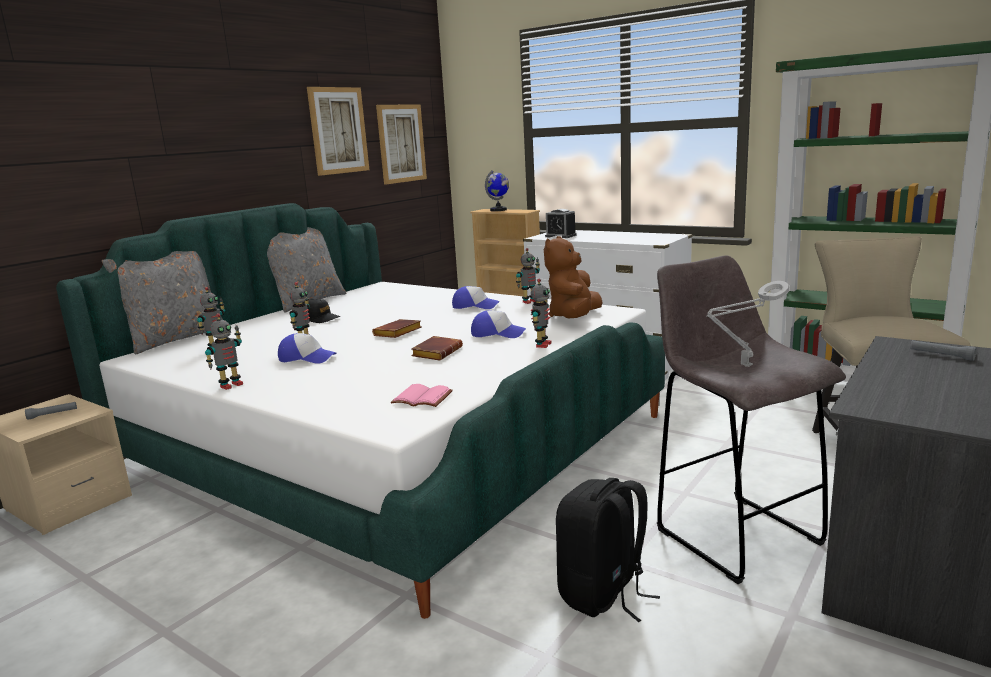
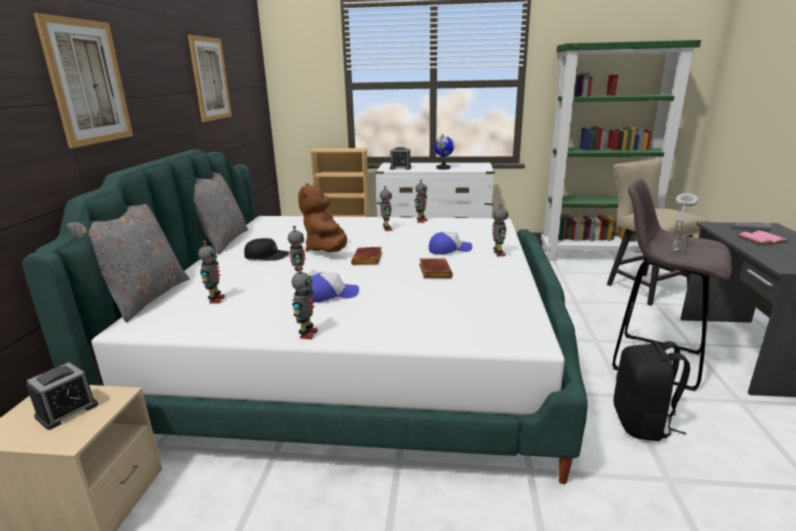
camera: 30 degrees left, 5 degrees up
grey flashlight [25,402,77,420] -> alarm clock [26,362,98,430]
picture [376,104,427,185] -> picture moved to [33,13,133,148]
pink book [390,384,453,407] -> pink book moved to [737,231,789,245]
cap [452,286,499,309] -> toy robot [380,186,392,231]
globe [485,170,509,211] -> globe moved to [434,134,454,170]
brown plush toy [544,236,603,318] -> brown plush toy moved to [298,183,347,252]

